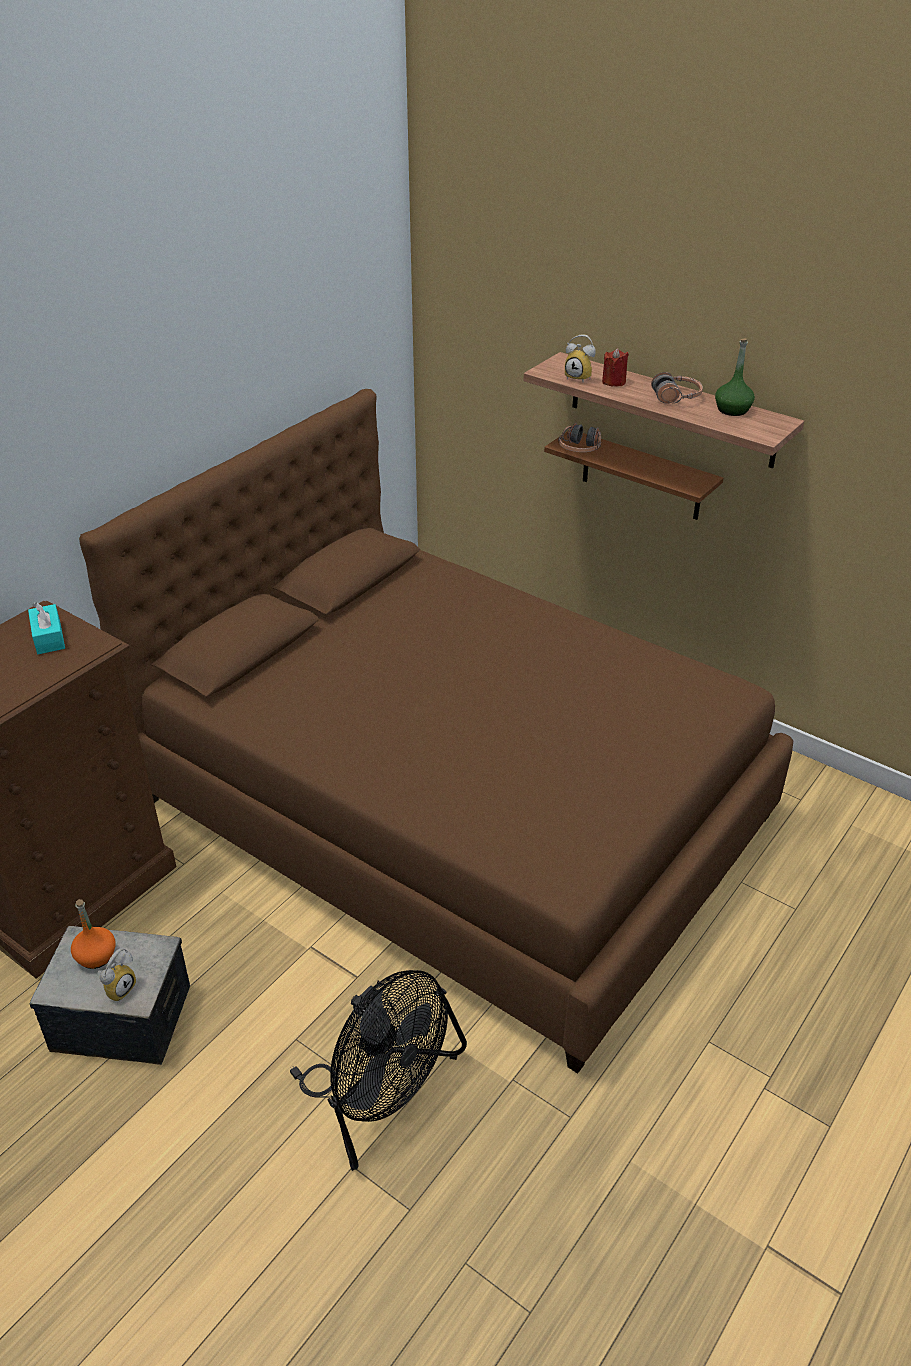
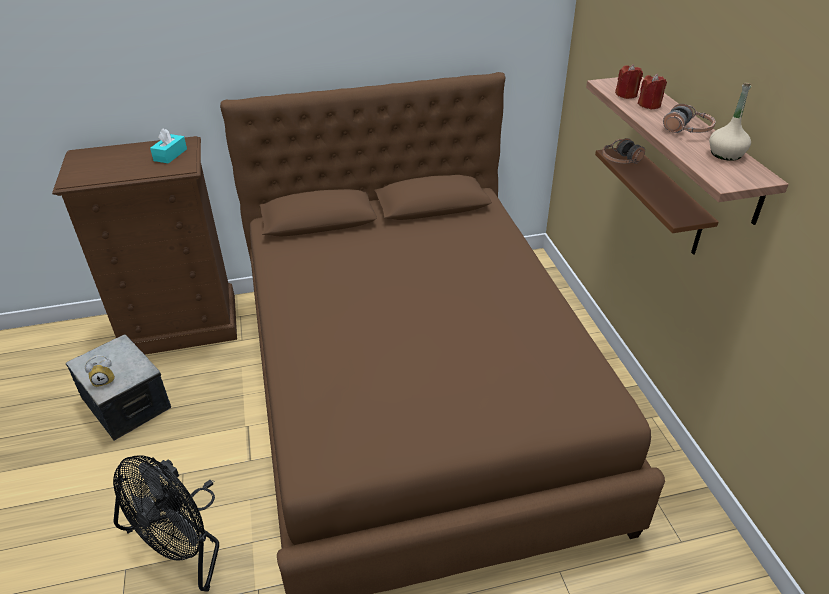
camera: 40 degrees right, 0 degrees up
orange bottle [71,899,116,969] -> none
black fan [290,970,467,1171] -> black fan turned 45 degrees clockwise [113,455,219,592]
alarm clock [565,335,596,382] -> red candle [615,64,643,99]
green bottle [715,338,755,416] -> beige bottle [709,82,751,161]

